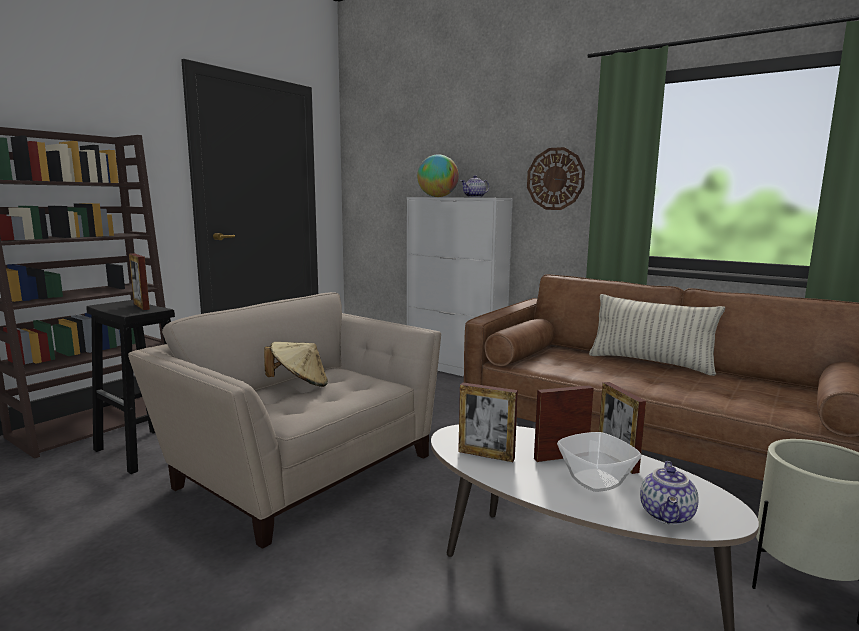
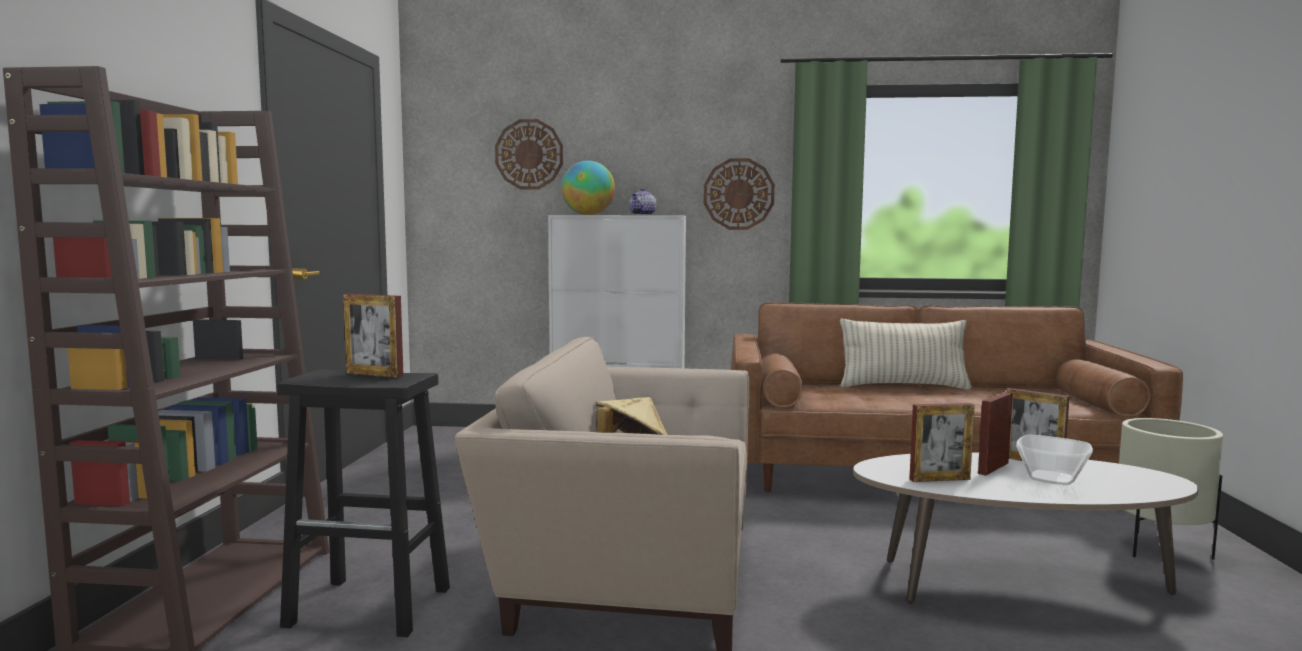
camera: 30 degrees left, 5 degrees down
teapot [640,461,699,525] -> none
none -> wall clock [495,119,563,190]

